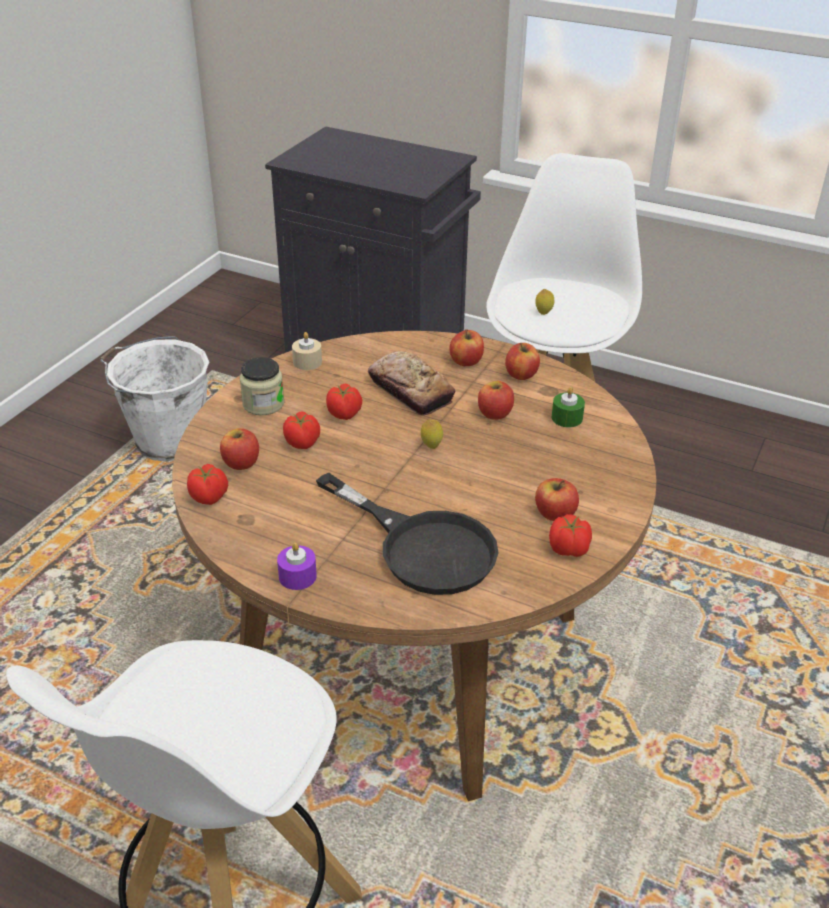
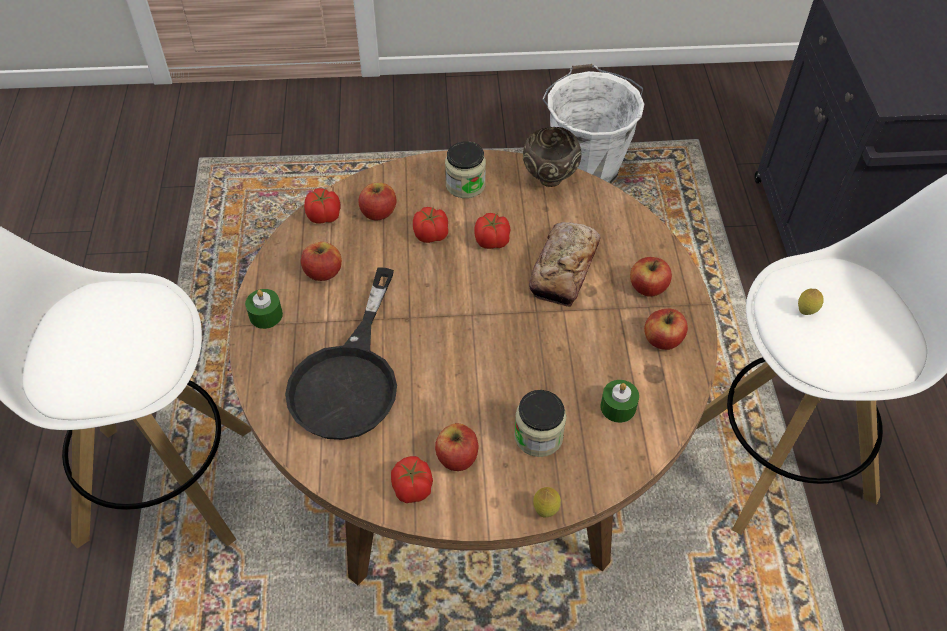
camera: 60 degrees right, 15 degrees up
purple candle [277,543,317,590] -> green candle [245,289,283,329]
beige candle [292,332,322,370] -> brown bowl [523,127,582,187]
lemon [421,420,443,449] -> lemon moved to [533,487,561,517]
apple [478,381,514,420] -> apple moved to [301,242,342,281]
none -> jar [514,390,566,457]

